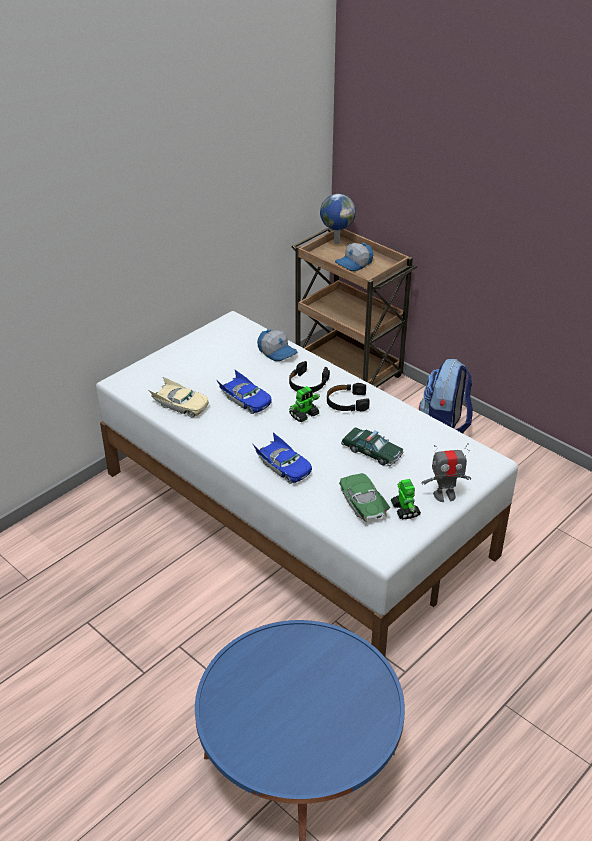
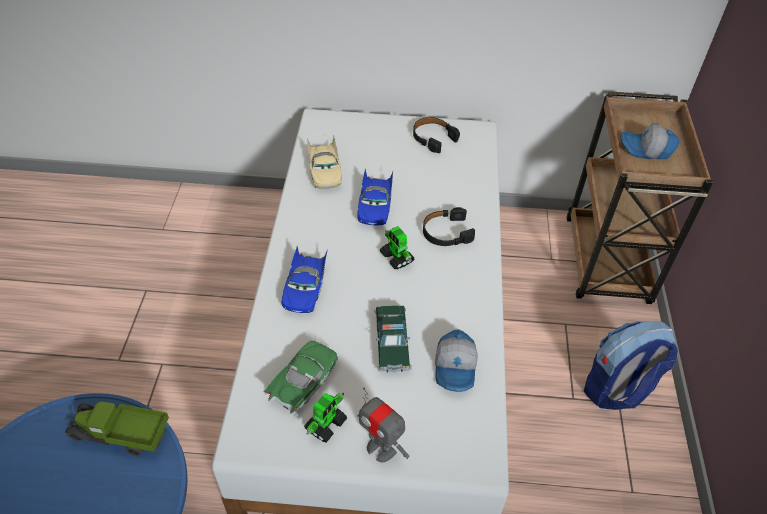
camera: 50 degrees right, 10 degrees up
cap [257,329,298,361] -> cap moved to [435,329,478,392]
toy robot [289,386,320,422] -> toy robot turned 45 degrees clockwise [380,226,415,269]
globe [320,194,356,244] -> none
black headphones [327,383,370,411] -> black headphones moved to [413,117,460,153]
none -> toy truck [65,401,169,456]

